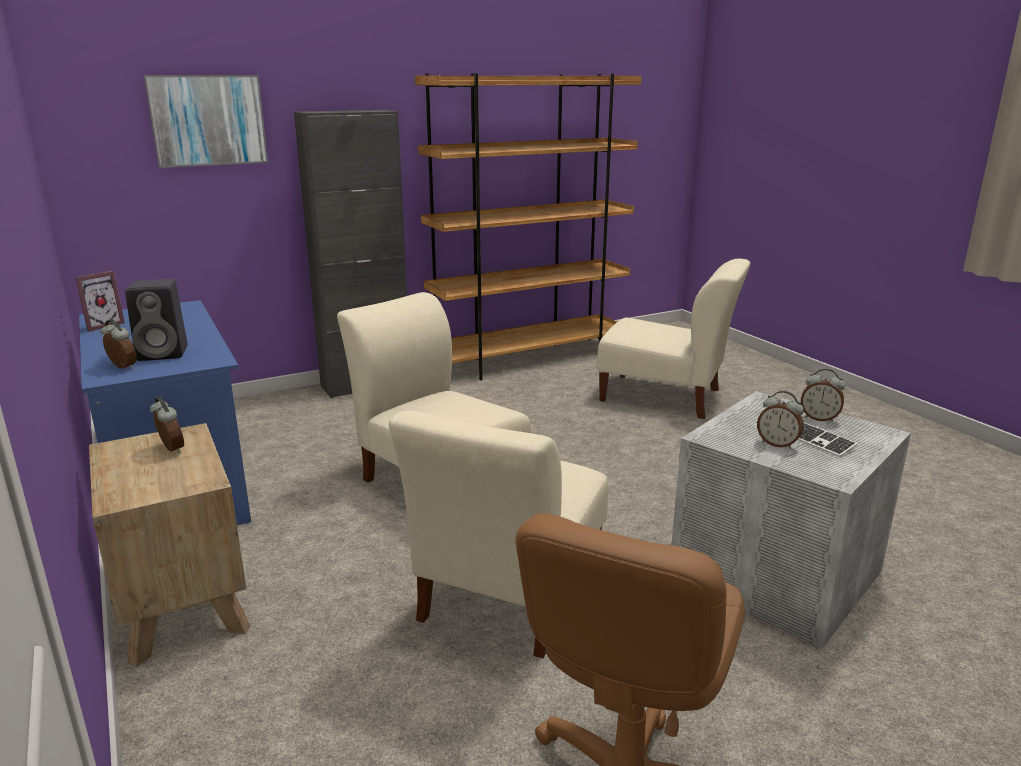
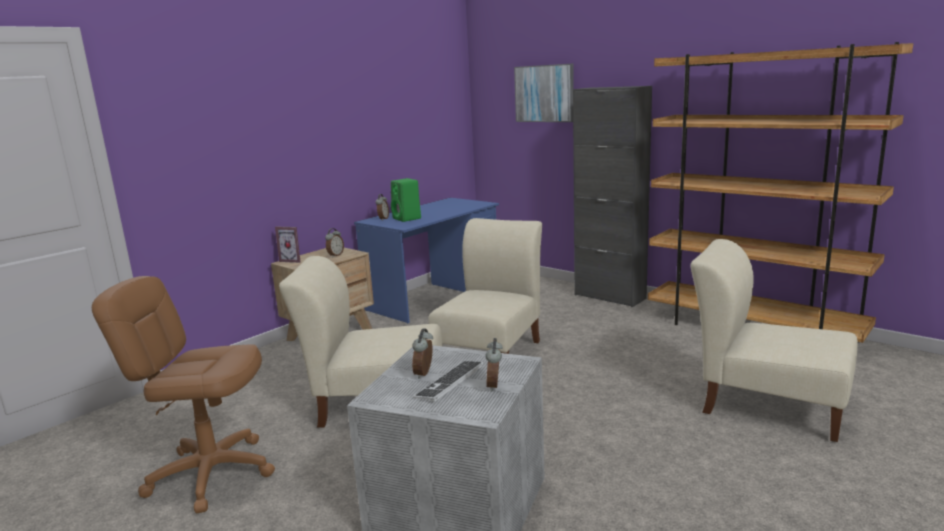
camera: 70 degrees right, 5 degrees down
picture frame [75,271,125,332] -> picture frame moved to [275,227,300,263]
black speaker [125,279,188,361] -> green speaker [391,178,421,222]
beige chair [597,259,750,419] -> beige chair turned 120 degrees clockwise [690,239,858,442]

